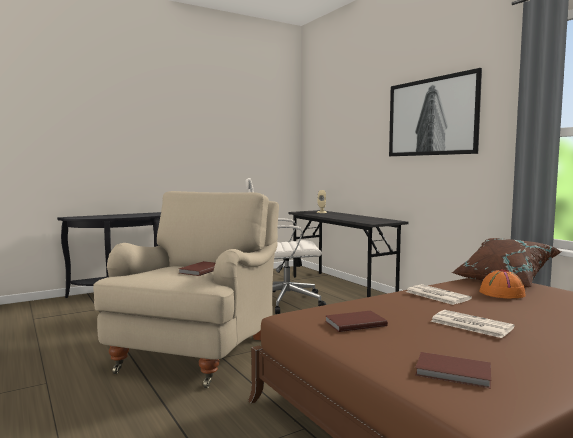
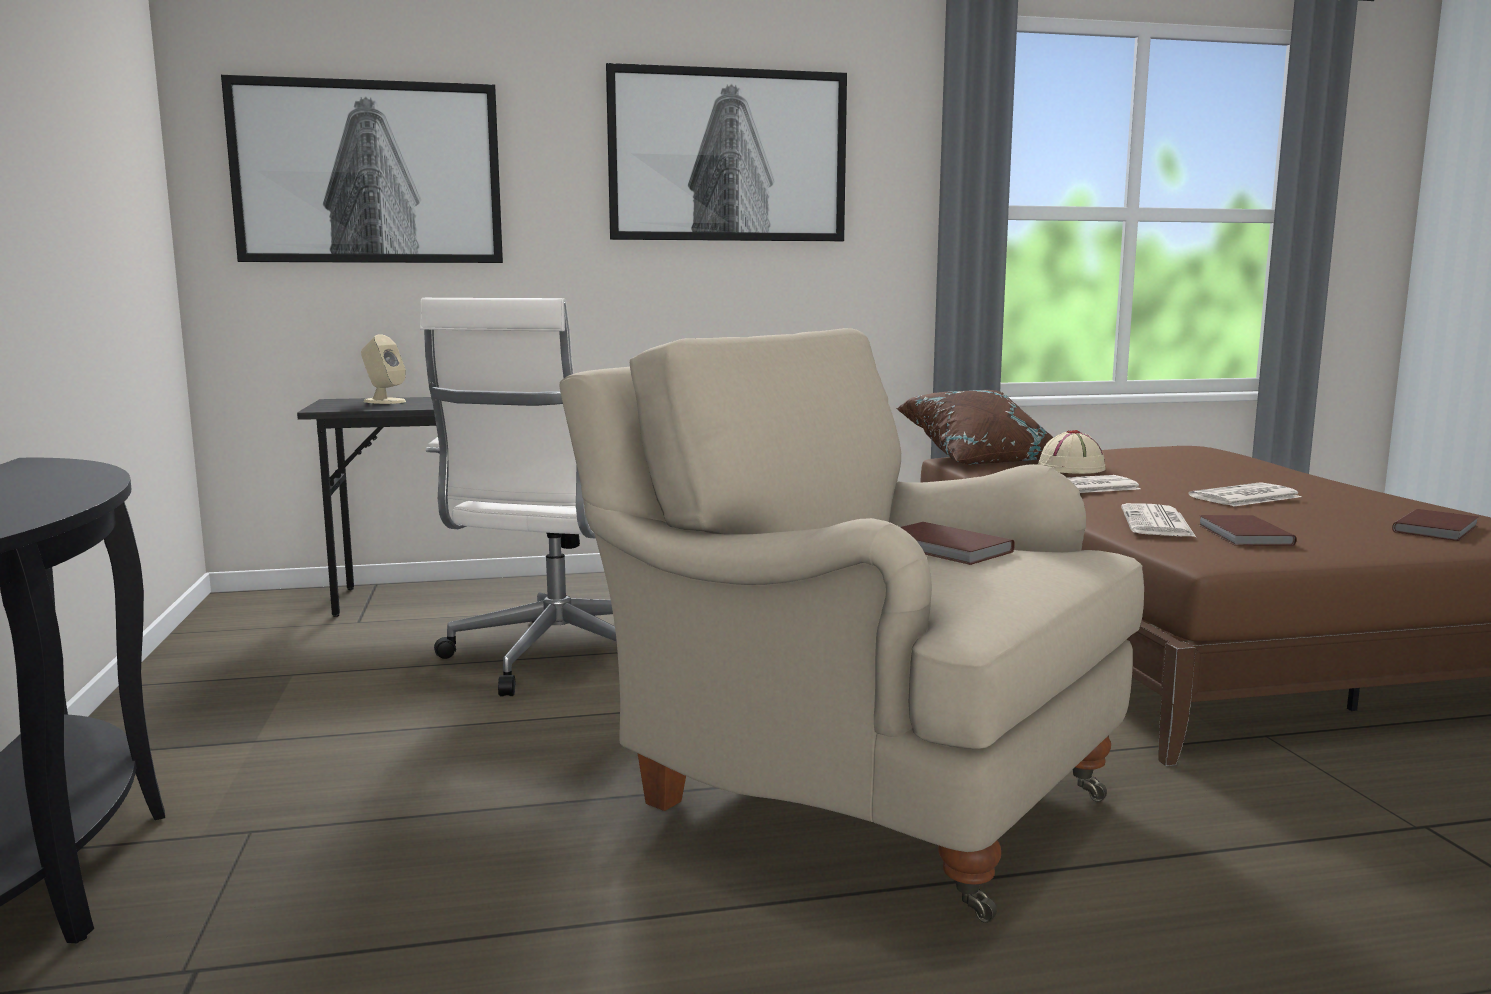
camera: 70 degrees left, 5 degrees up
orange hat [479,269,526,299] -> beige hat [1038,430,1106,474]
none -> picture [221,75,503,263]
none -> newspaper [1121,503,1196,537]

